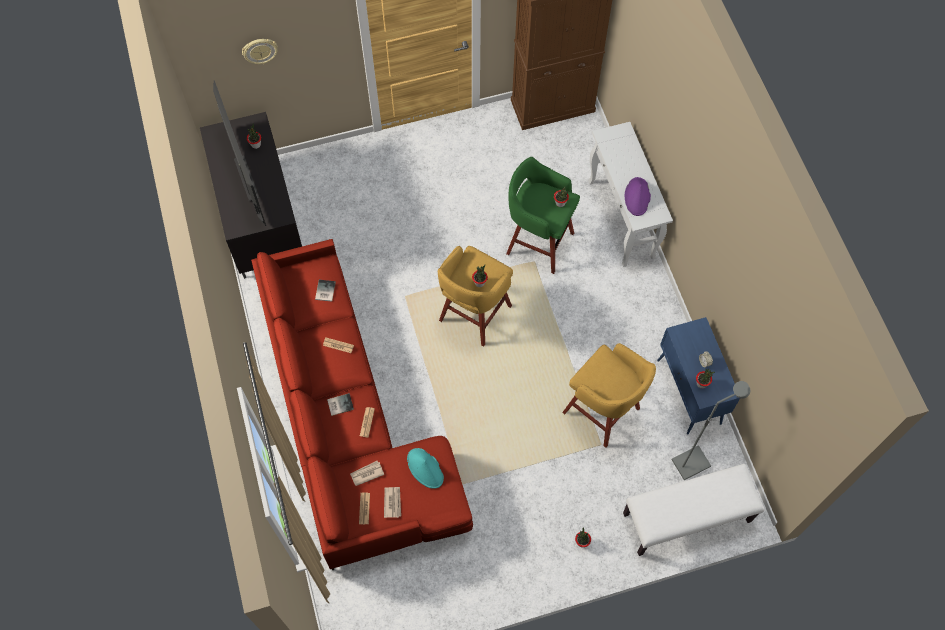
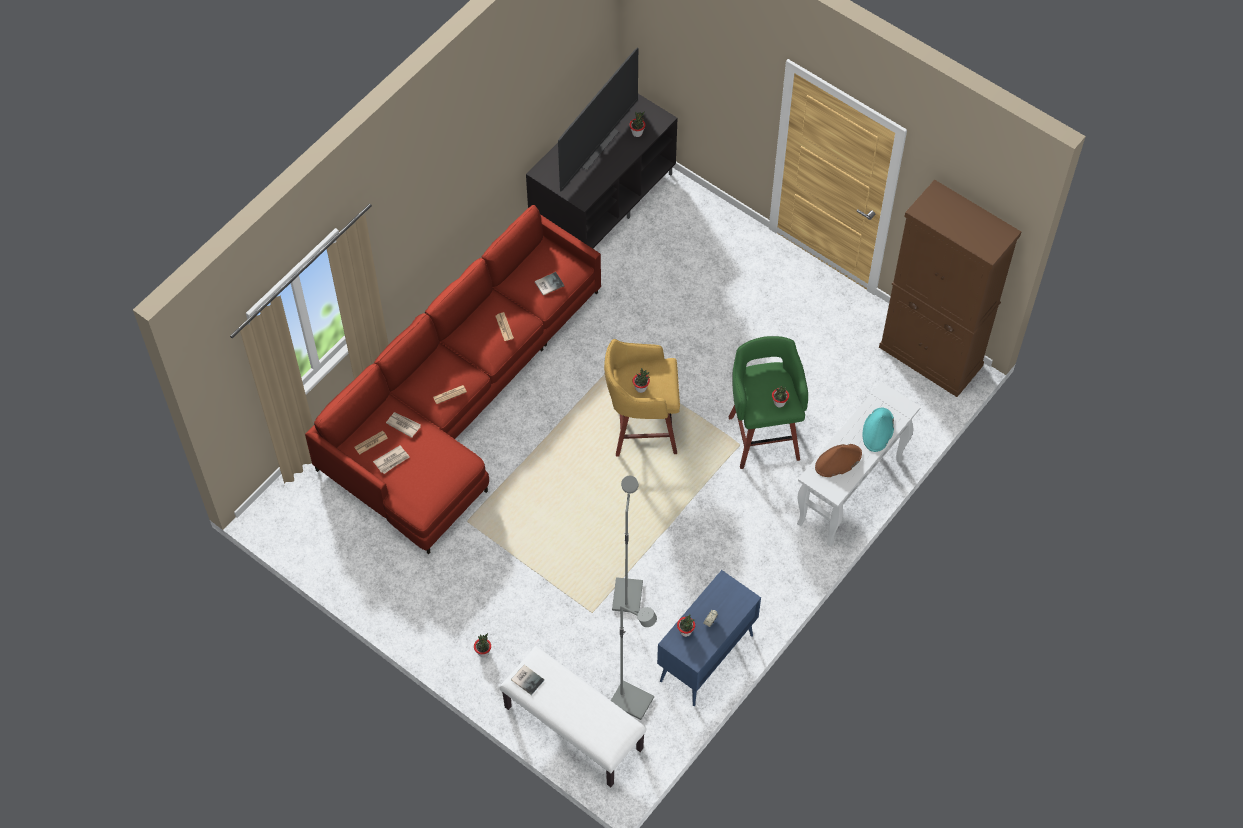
camera: 55 degrees right, 5 degrees down
wall clock [242,39,278,64] -> none
book [327,393,354,416] -> book moved to [511,665,545,695]
turquoise hat [407,448,444,489] -> turquoise hat moved to [863,408,894,452]
yellow stool [562,343,656,448] -> grey floor lamp [612,476,643,613]
purple hat [625,177,651,216] -> brown hat [815,444,862,477]

